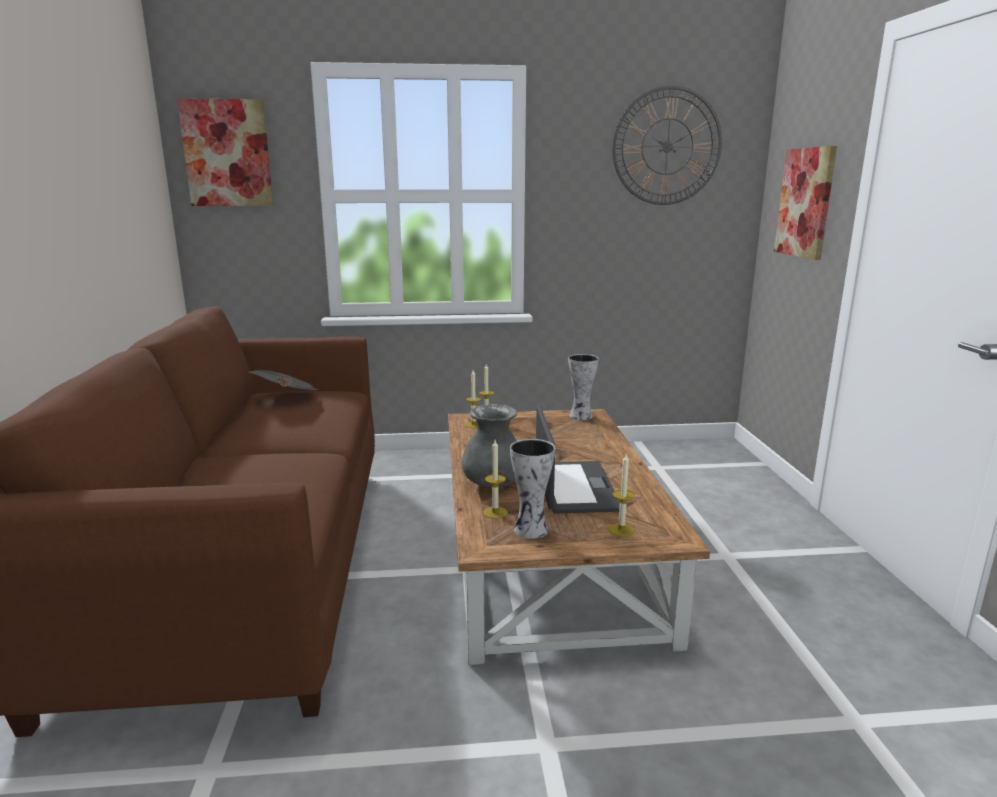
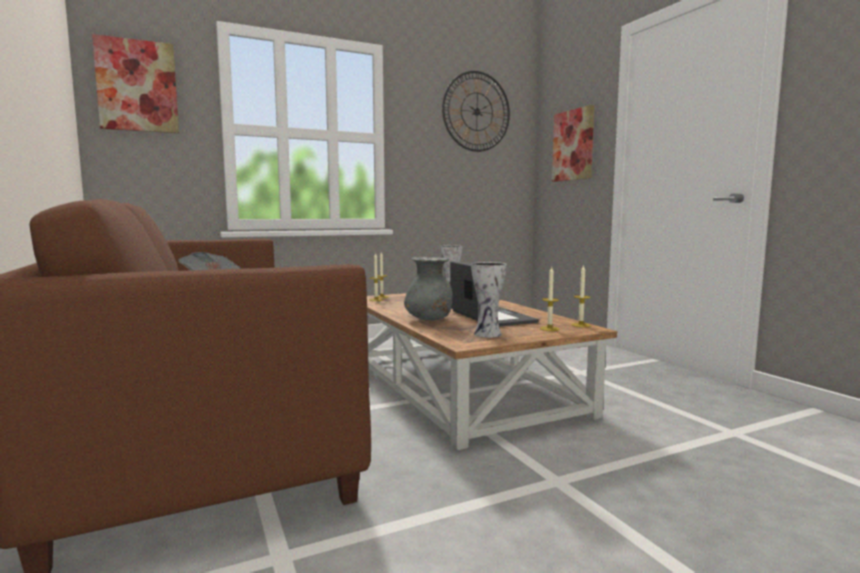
camera: 20 degrees left, 10 degrees down
candle [483,440,507,519] -> candle moved to [571,264,591,327]

